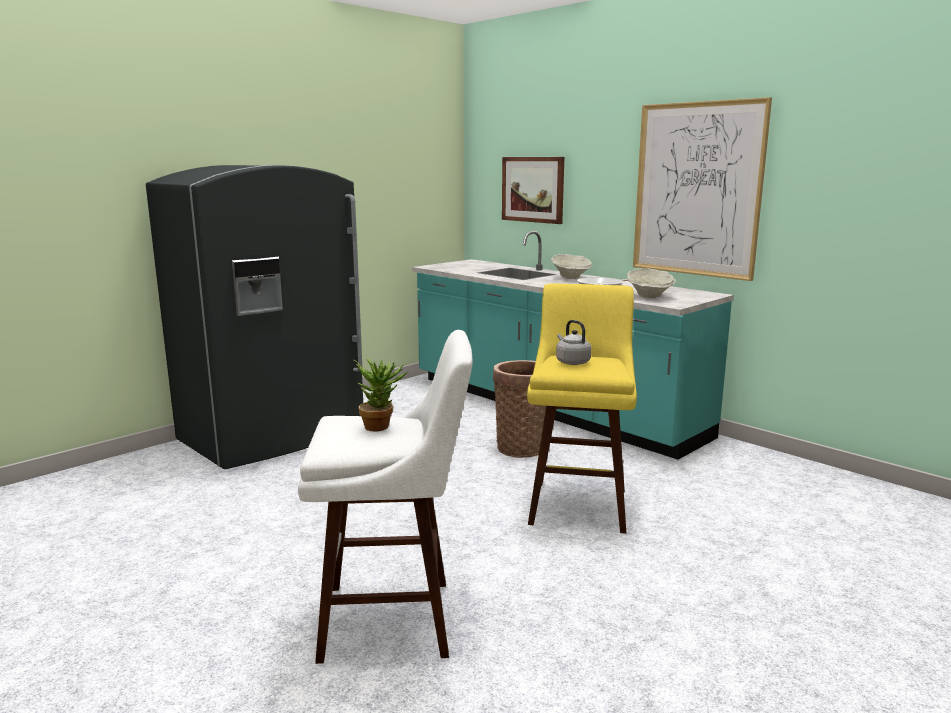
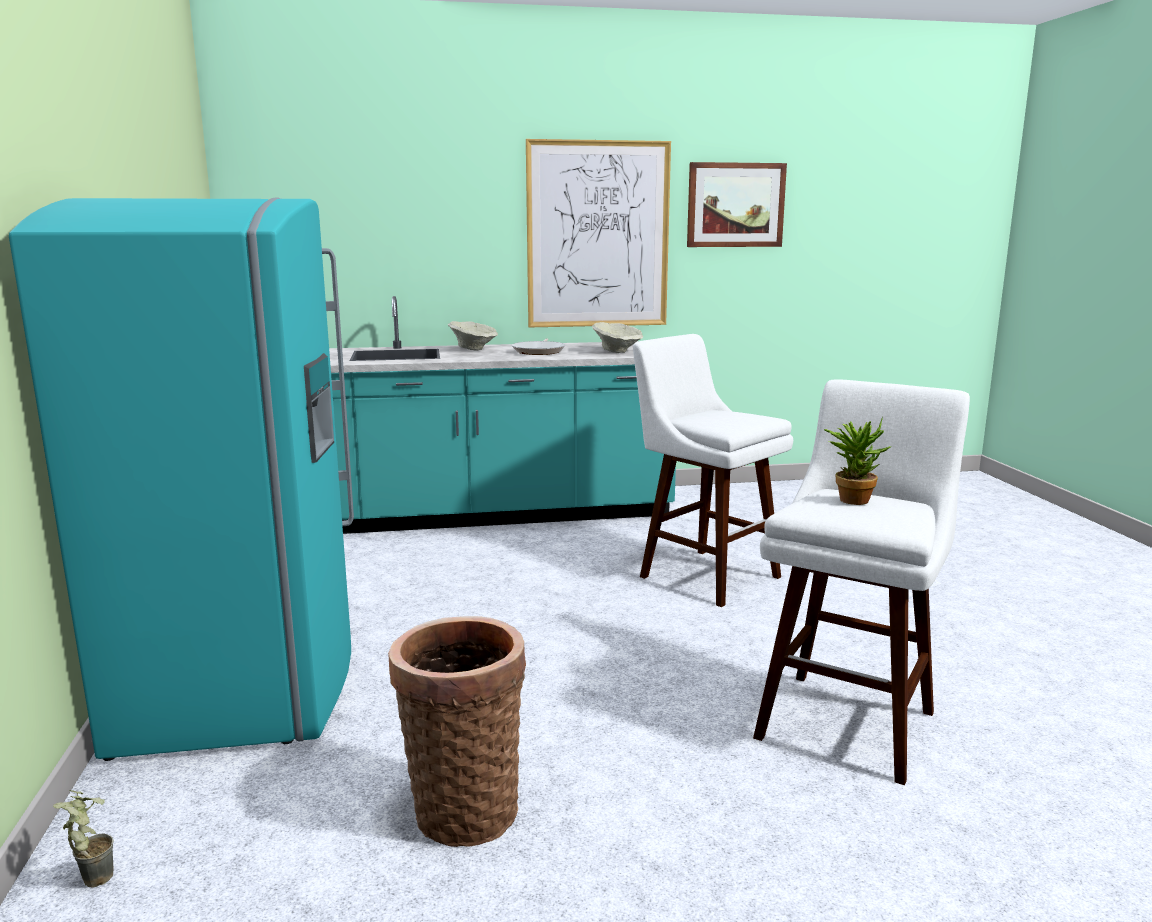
camera: 55 degrees left, 0 degrees up
grey fridge [146,165,363,469] -> turquoise fridge [9,198,354,761]
basket [493,360,546,458] -> basket moved to [388,616,526,847]
picture [502,157,564,224] -> picture moved to [687,162,787,247]
yellow stool [527,284,637,534] -> white stool [633,334,793,607]
grey kettle [556,320,591,365] -> none
none -> potted plant [53,790,113,887]

